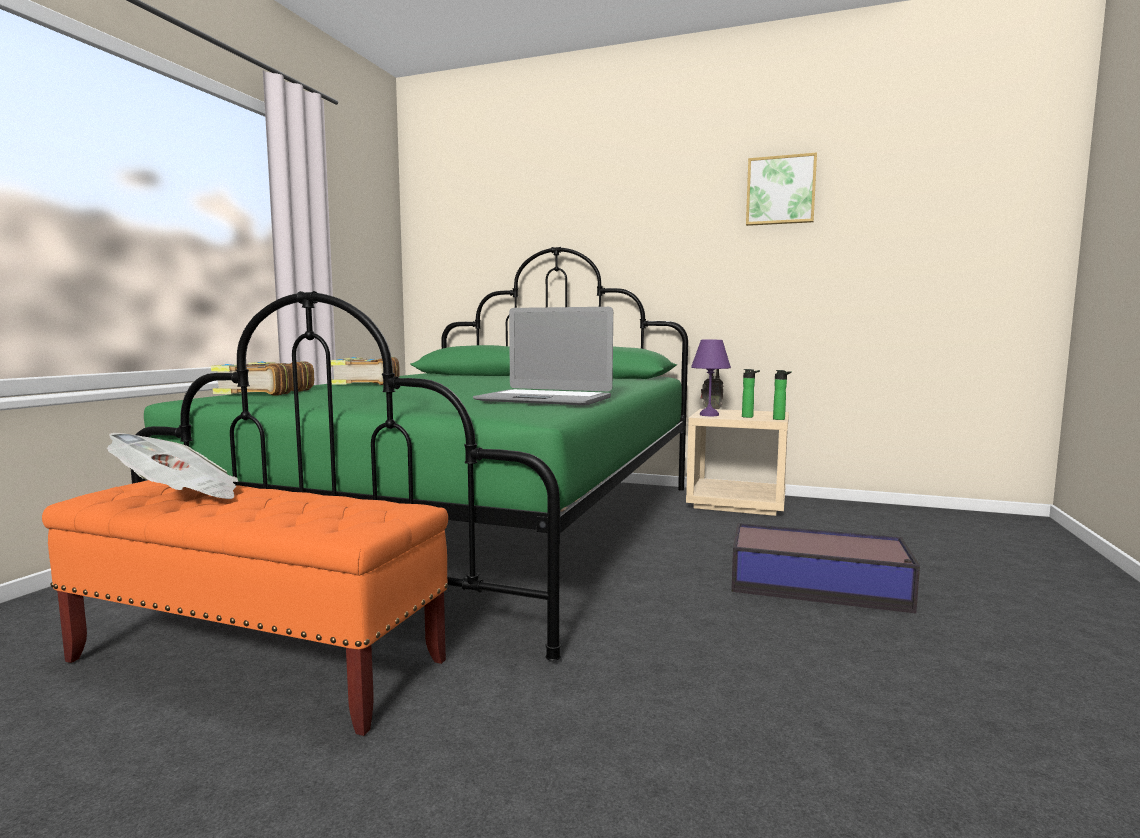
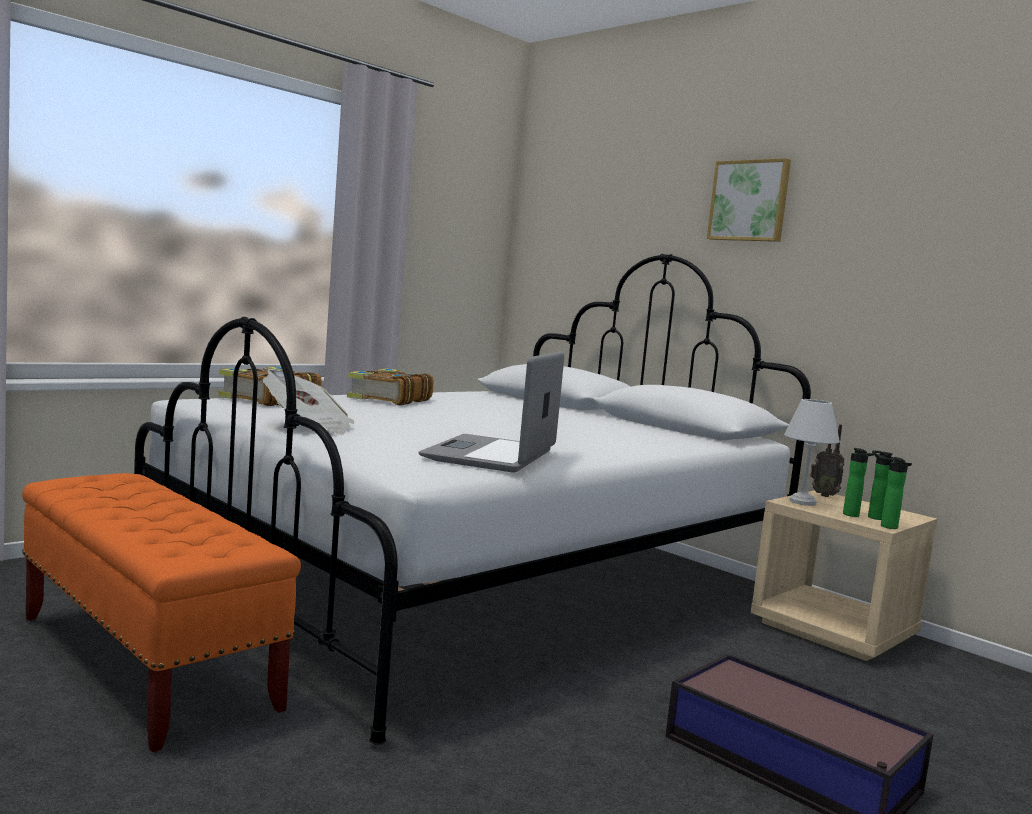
camera: 25 degrees right, 0 degrees up
newspaper [107,433,238,499] -> newspaper moved to [263,369,355,435]
green bed [131,247,688,661] -> white bed [134,254,811,745]
laptop [473,307,613,405] -> laptop turned 60 degrees clockwise [418,352,564,473]
purple table lamp [691,340,731,416] -> white table lamp [784,399,840,506]
picture [746,153,817,226] -> picture moved to [707,158,791,242]
none -> bottle [868,451,894,520]

